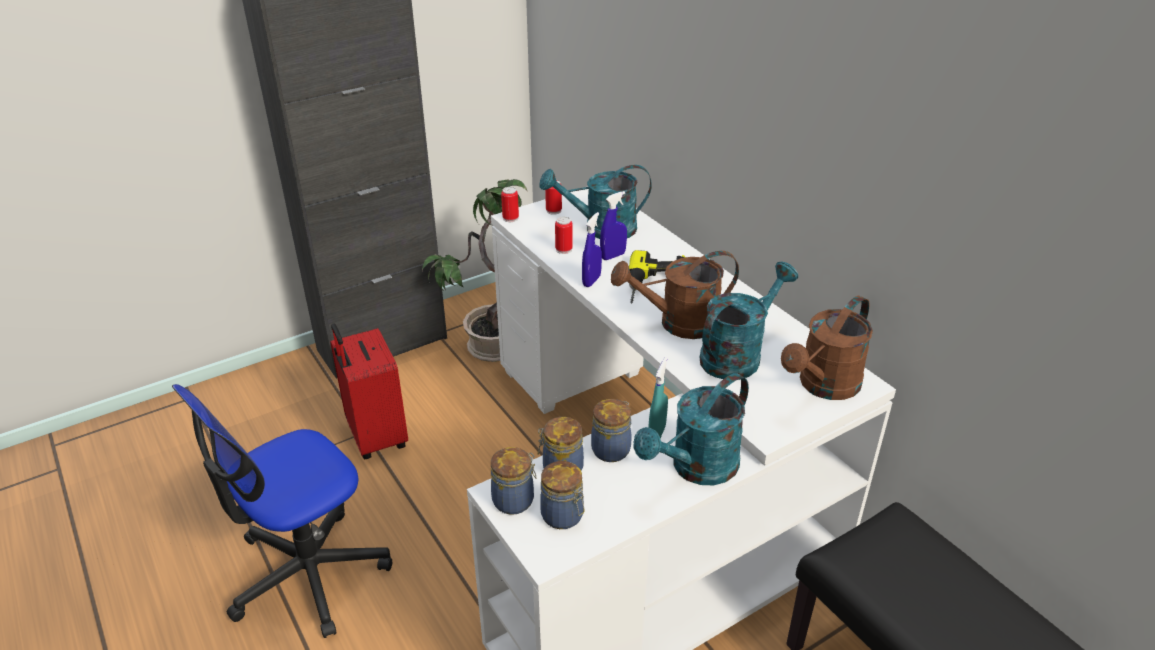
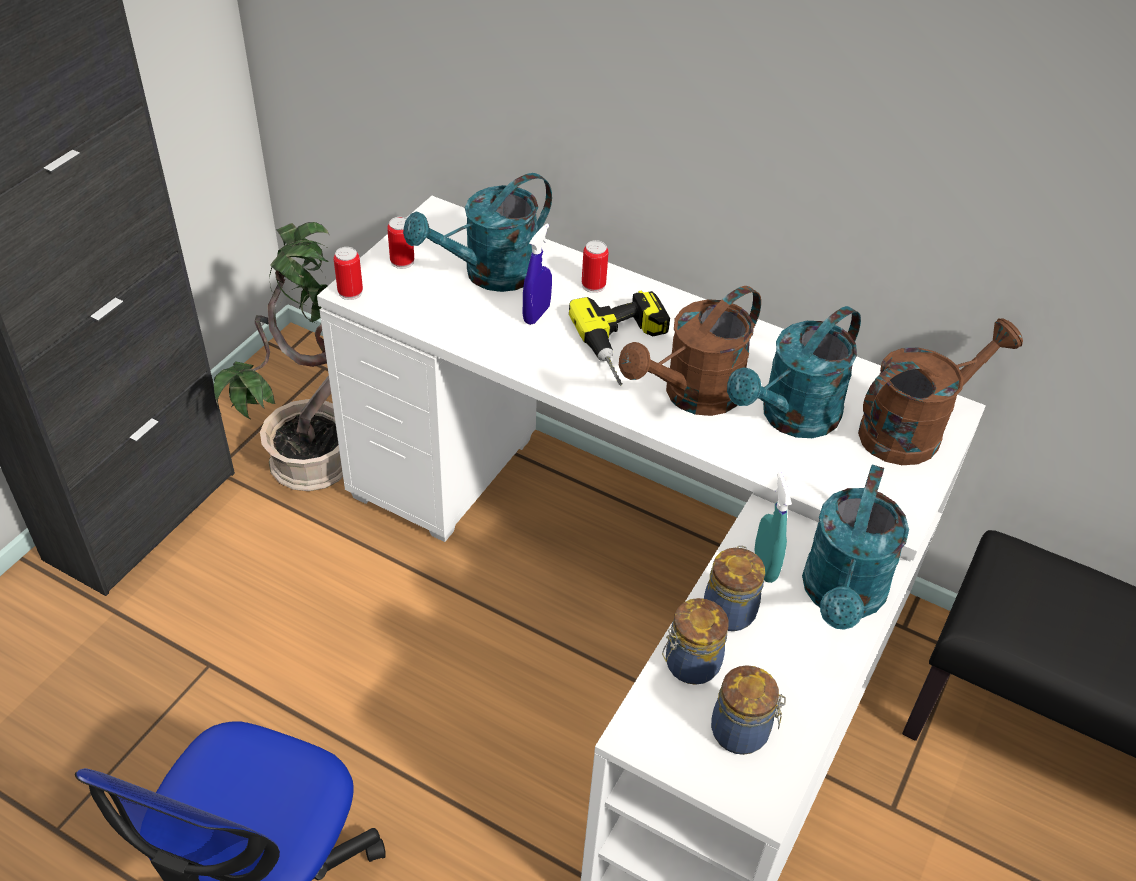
camera: 30 degrees left, 10 degrees up
red suitcase [330,323,408,459] -> none
jar [491,447,536,515] -> none
can [555,217,573,254] -> can moved to [582,240,609,293]
blue spray bottle [582,212,602,287] -> none
turquoise watering can [700,261,798,380] -> turquoise watering can turned 150 degrees counterclockwise [727,306,861,438]
brown watering can [781,296,873,400] -> brown watering can turned 135 degrees counterclockwise [858,318,1023,465]

